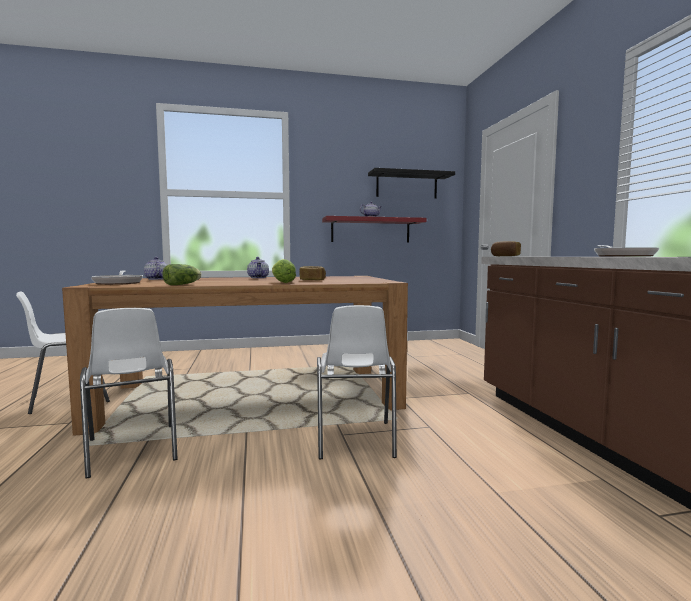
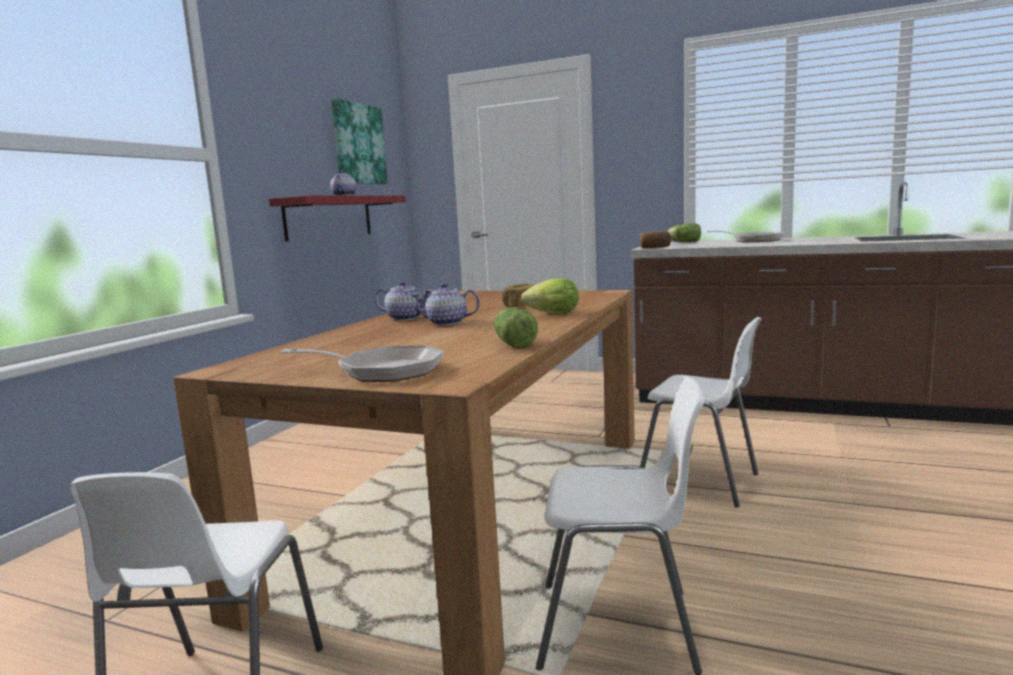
camera: 55 degrees left, 5 degrees up
teapot [144,257,167,280] -> teapot moved to [412,283,480,326]
black shelf [368,168,455,199] -> picture [331,98,388,184]
none -> lettuce [667,223,701,242]

